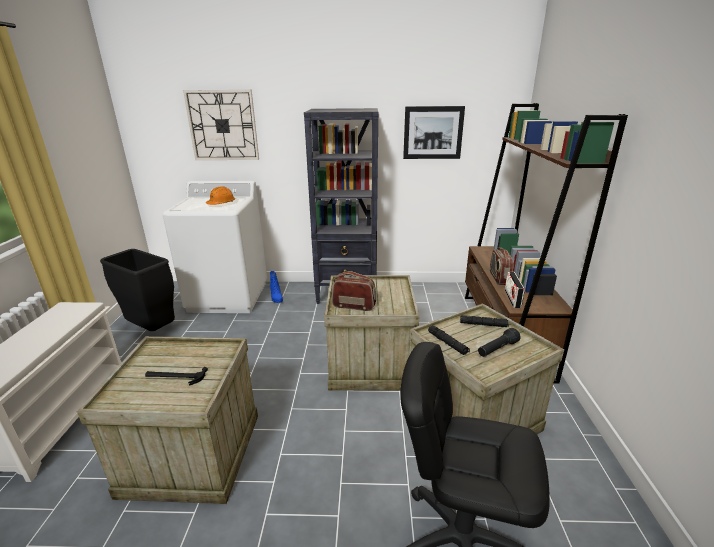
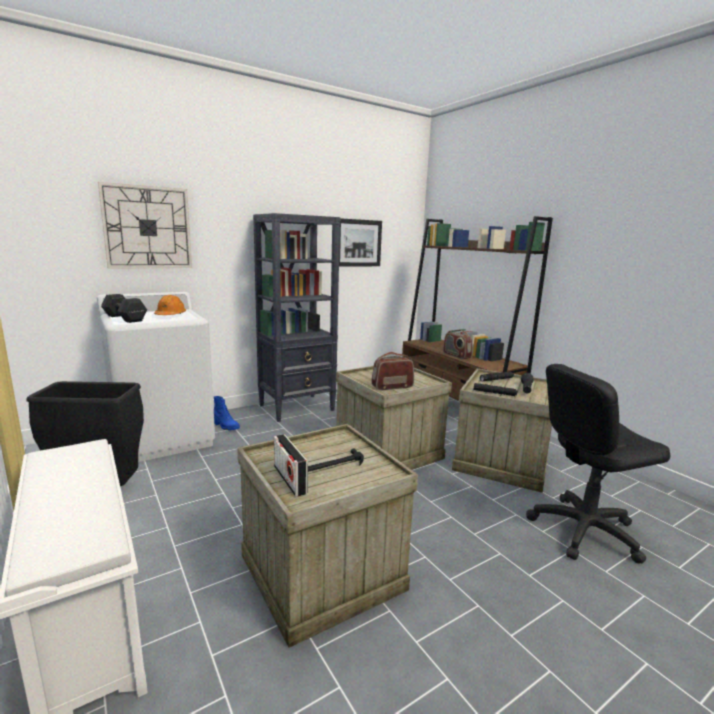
camera: 35 degrees left, 10 degrees down
radio [505,272,525,308] -> radio moved to [274,434,308,497]
none -> black dumbbell [101,294,147,323]

